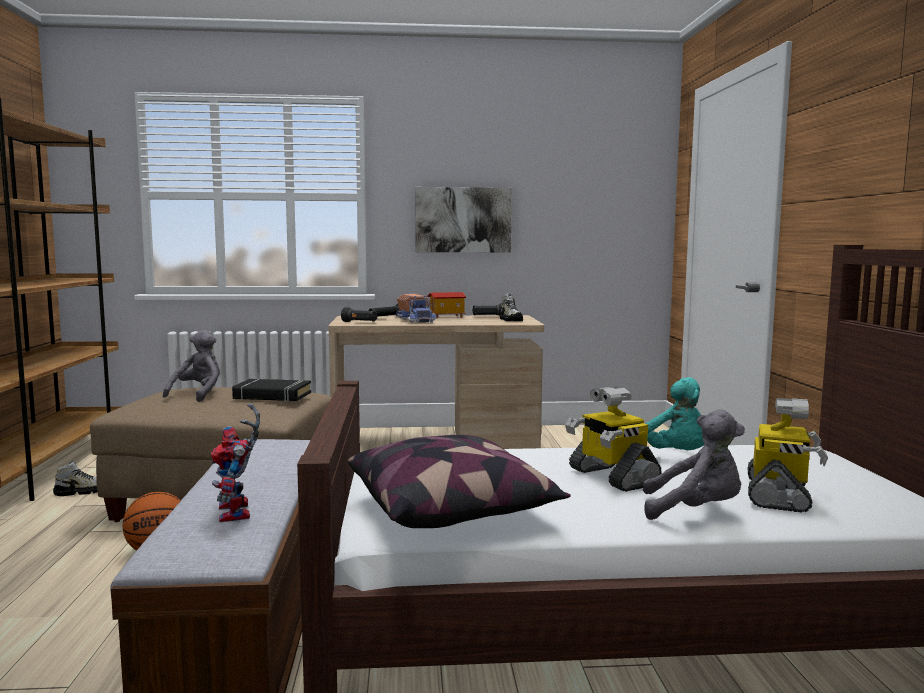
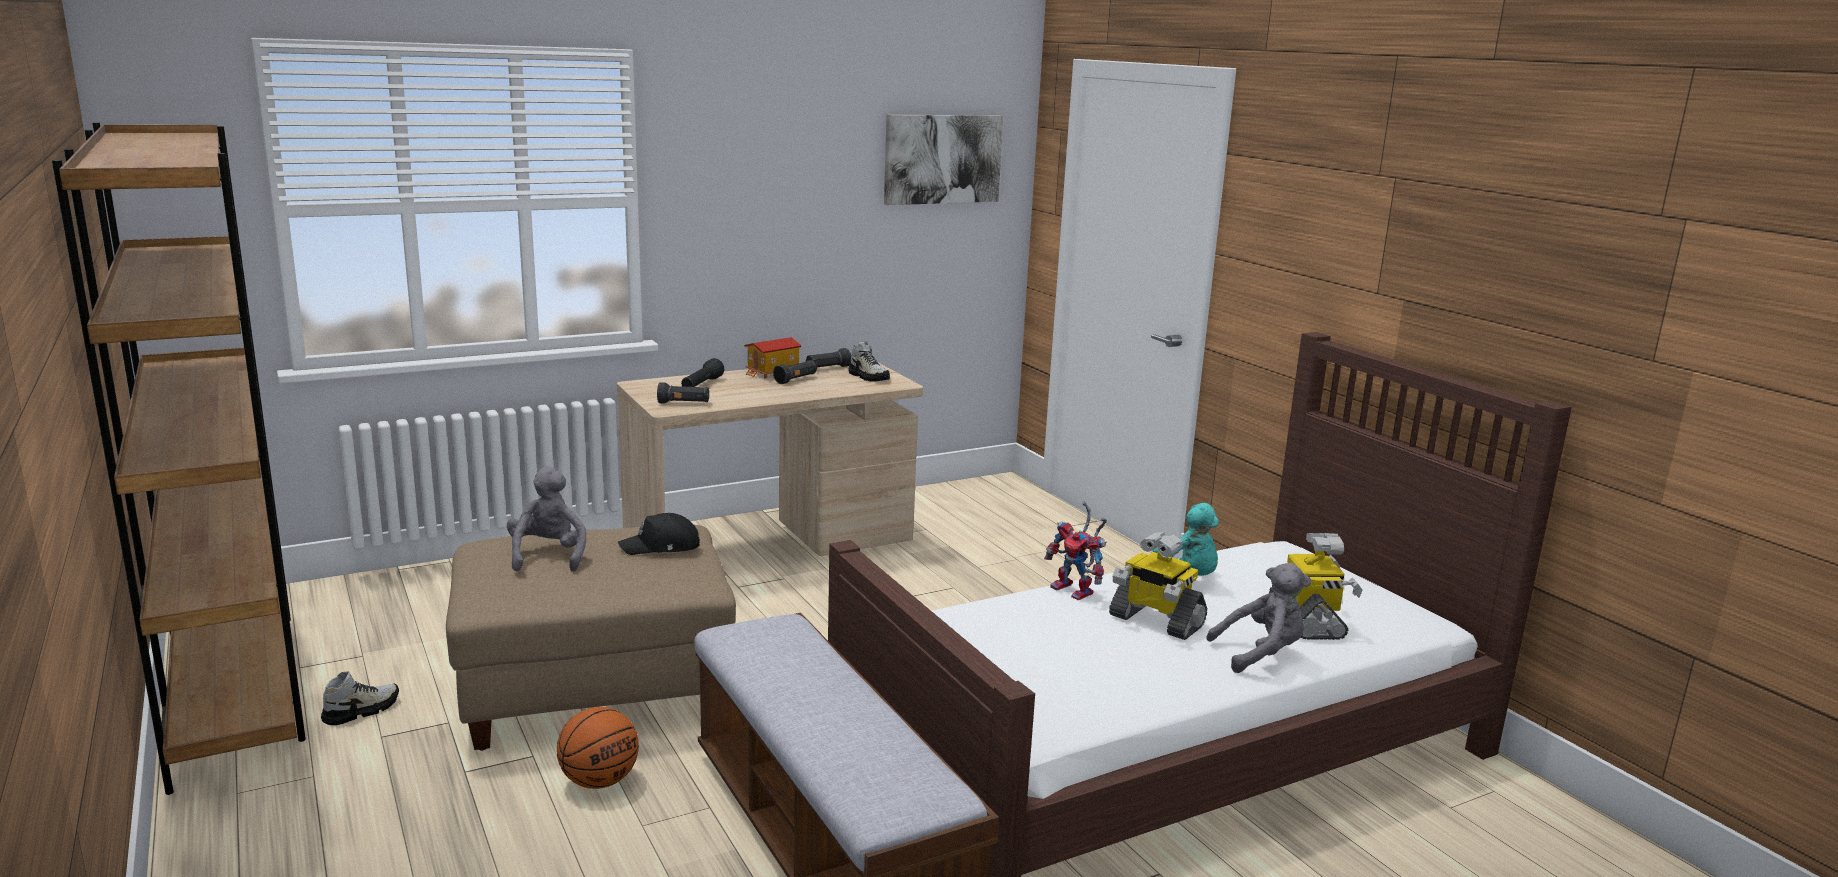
camera: 25 degrees left, 10 degrees up
toy robot [211,403,260,522] -> toy robot moved to [1044,502,1107,600]
black book [232,379,311,401] -> black cap [618,513,700,555]
pillow [348,435,571,528] -> none
toy truck [396,294,437,323] -> none
picture [415,187,512,253] -> picture moved to [884,115,1003,205]
none -> black flashlight [773,360,817,384]

